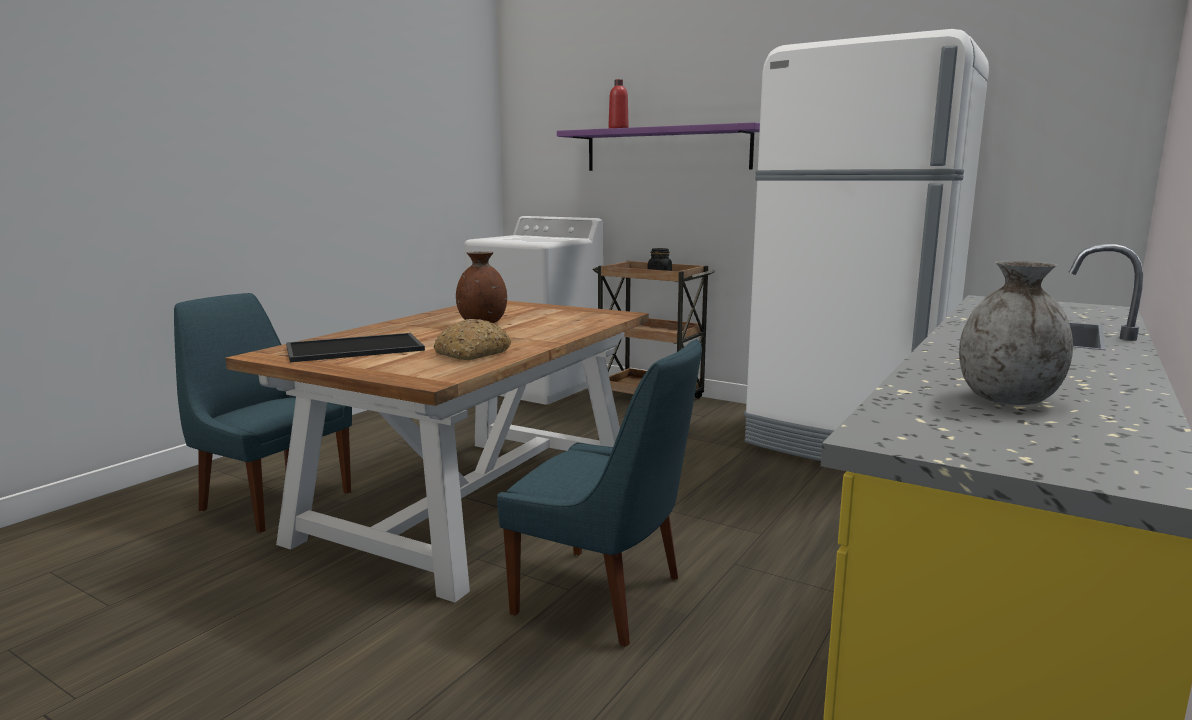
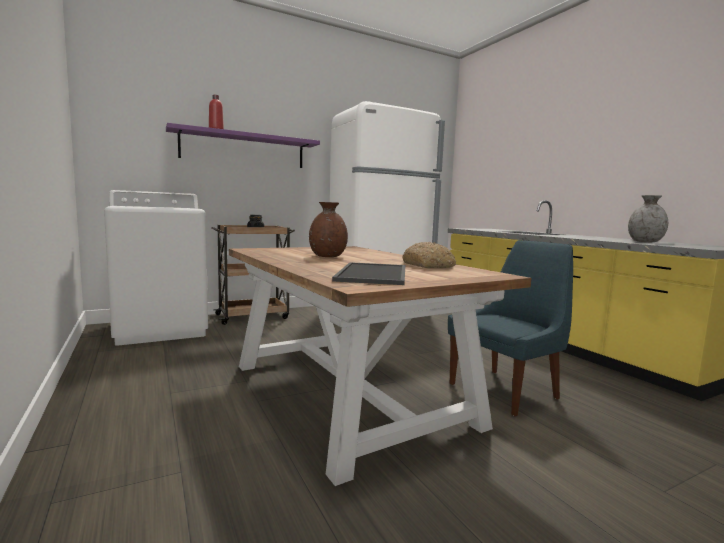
camera: 60 degrees left, 5 degrees down
blue chair [174,293,352,533] -> none

